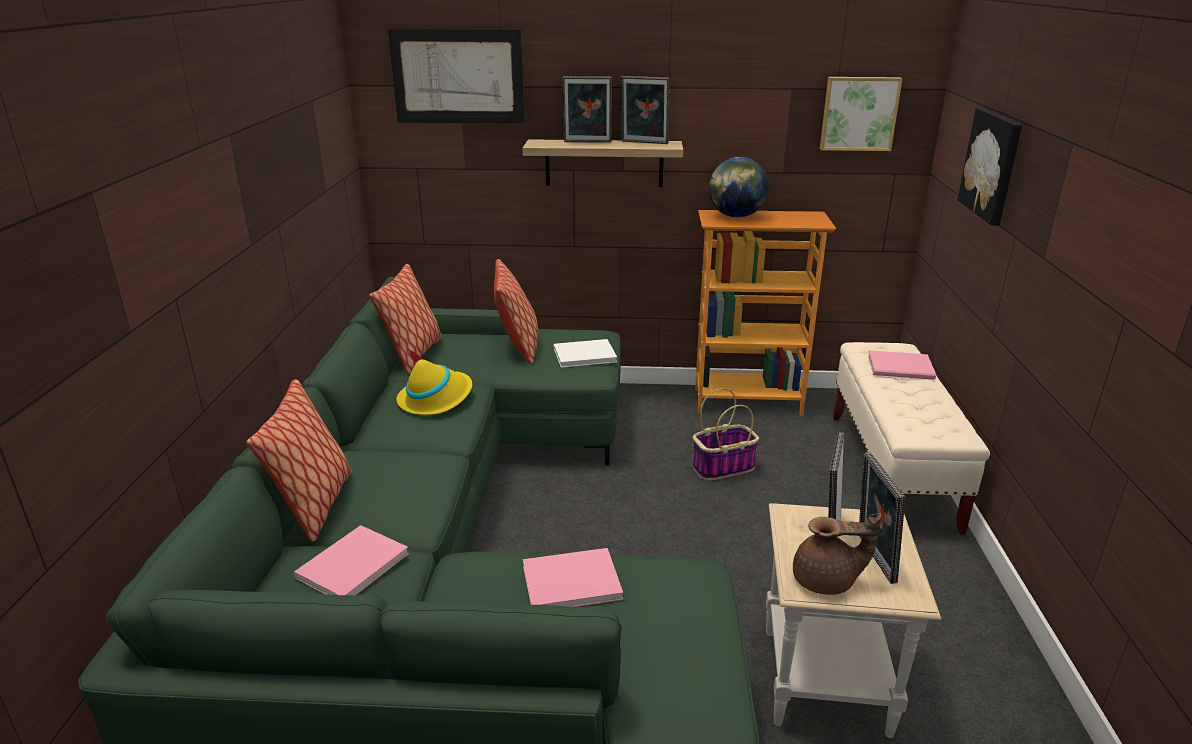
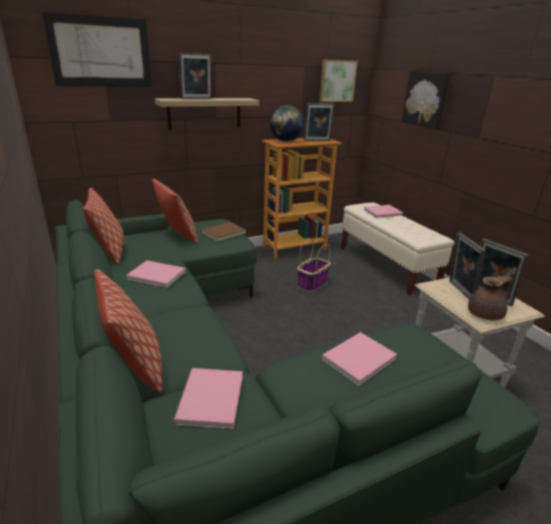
camera: 30 degrees left, 0 degrees up
yellow hat [396,348,472,415] -> pink book [126,260,186,288]
white book [554,339,617,368] -> brown book [201,222,246,242]
picture frame [621,76,670,144] -> picture frame moved to [304,103,335,141]

